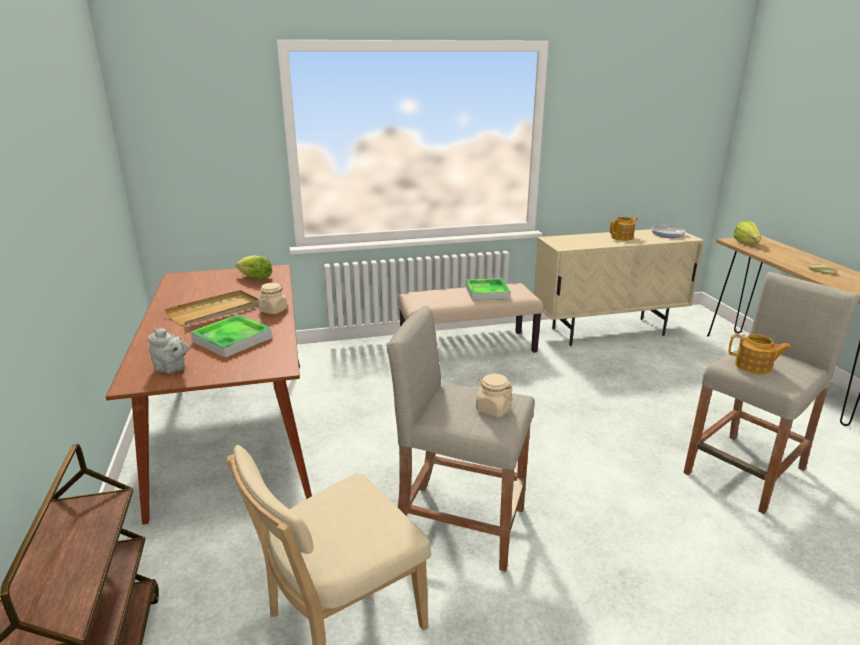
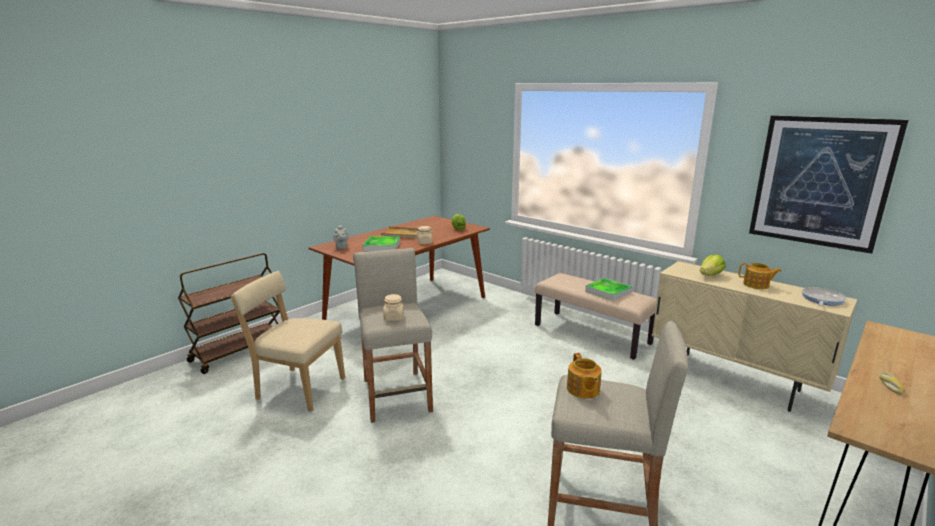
camera: 55 degrees right, 5 degrees down
lettuce [733,221,761,244] -> lettuce moved to [700,254,725,276]
none -> picture [749,115,908,254]

